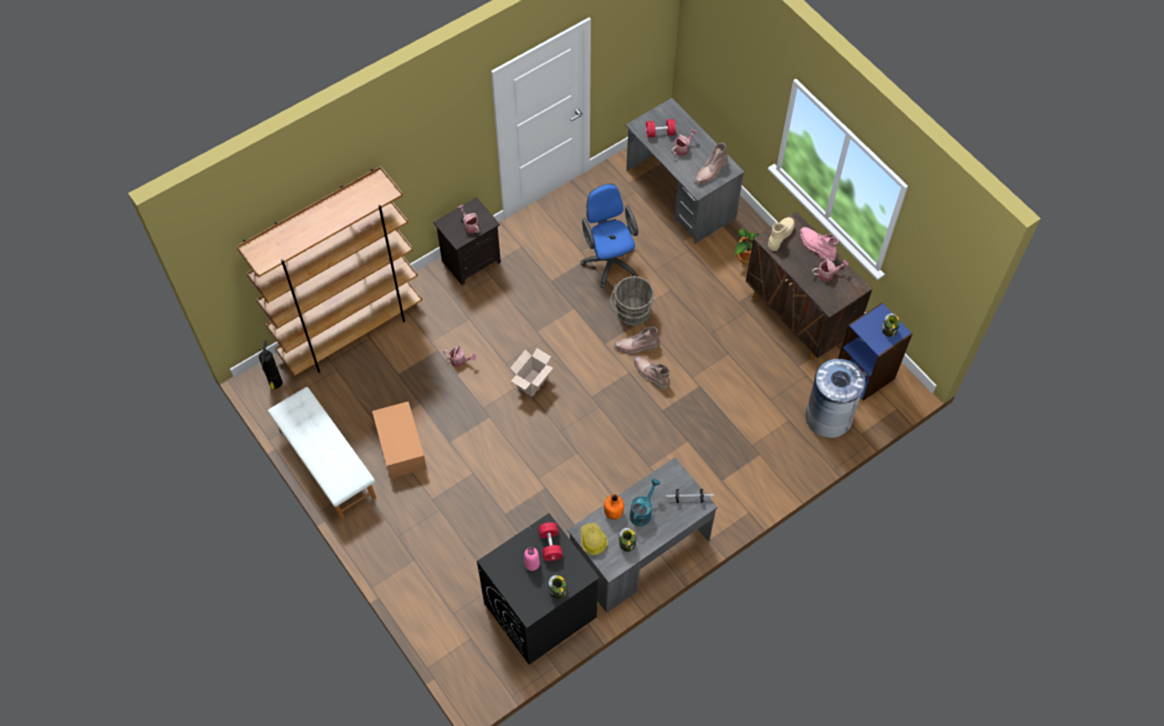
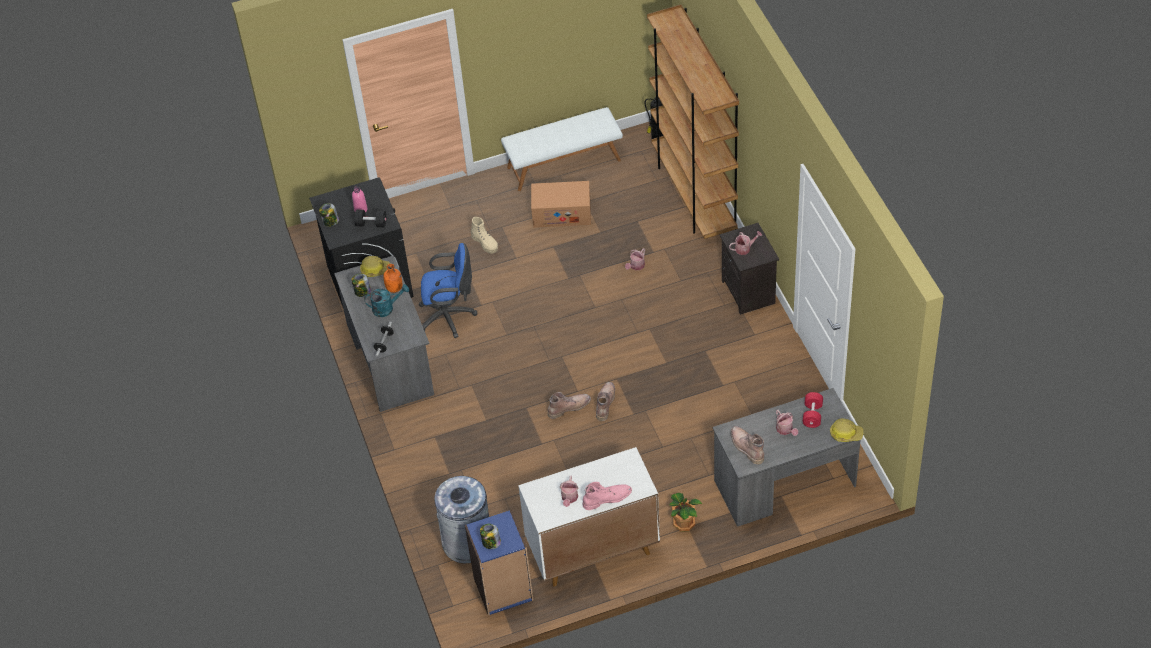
camera: 110 degrees right, 10 degrees down
cardboard box [510,348,553,397] -> none
red dumbbell [538,522,563,561] -> black dumbbell [354,210,386,227]
blue office chair [581,183,638,288] -> blue office chair moved to [418,243,477,338]
grey bucket [610,276,654,326] -> none
turquoise watering can [629,479,660,526] -> turquoise watering can turned 60 degrees counterclockwise [364,284,409,317]
brown cabinet [746,212,872,360] -> white cabinet [518,447,660,587]
beige boot [768,217,795,251] -> beige boot moved to [471,217,498,254]
none -> hard hat [830,418,863,442]

